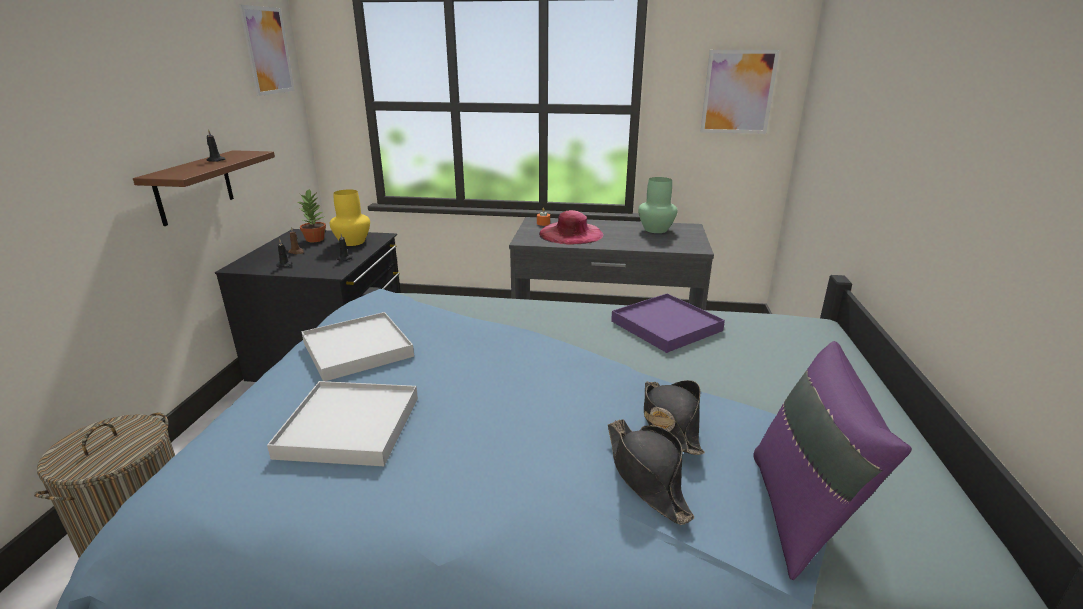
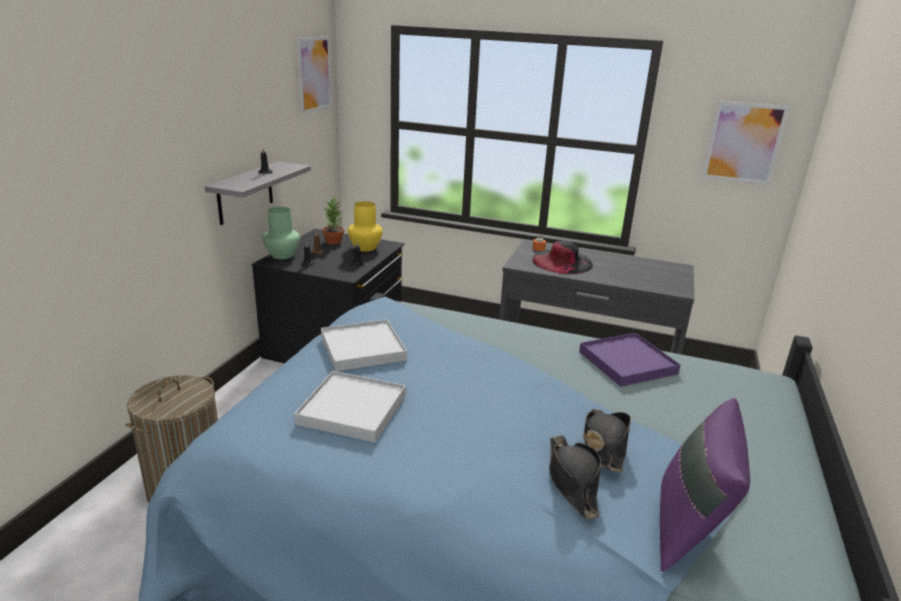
camera: 10 degrees right, 0 degrees up
brown shelf [133,150,275,226] -> grey shelf [205,161,311,225]
pink hat [539,210,604,244] -> black hat [533,241,593,274]
green vase [638,177,677,233] -> green vase moved to [263,207,300,259]

